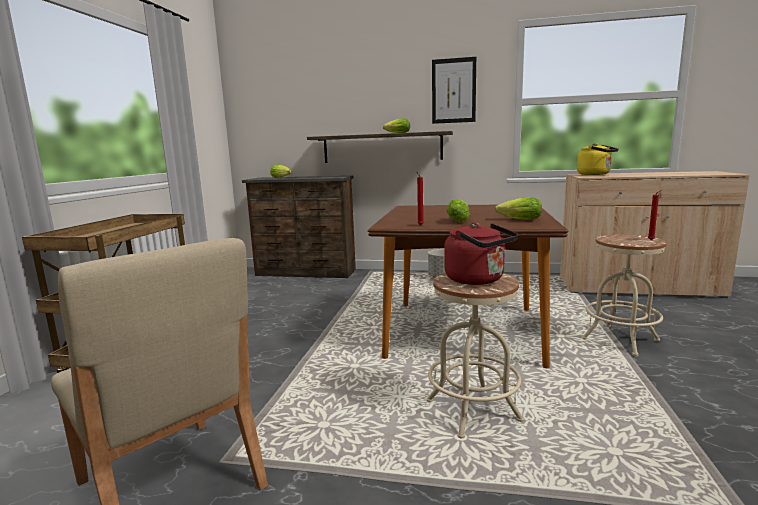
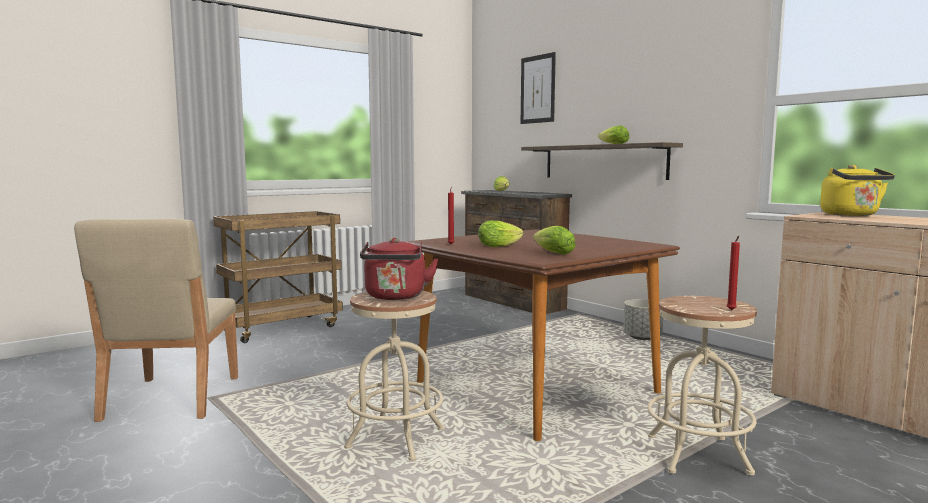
camera: 40 degrees right, 5 degrees down
picture [432,57,476,124] -> picture moved to [521,52,556,124]

